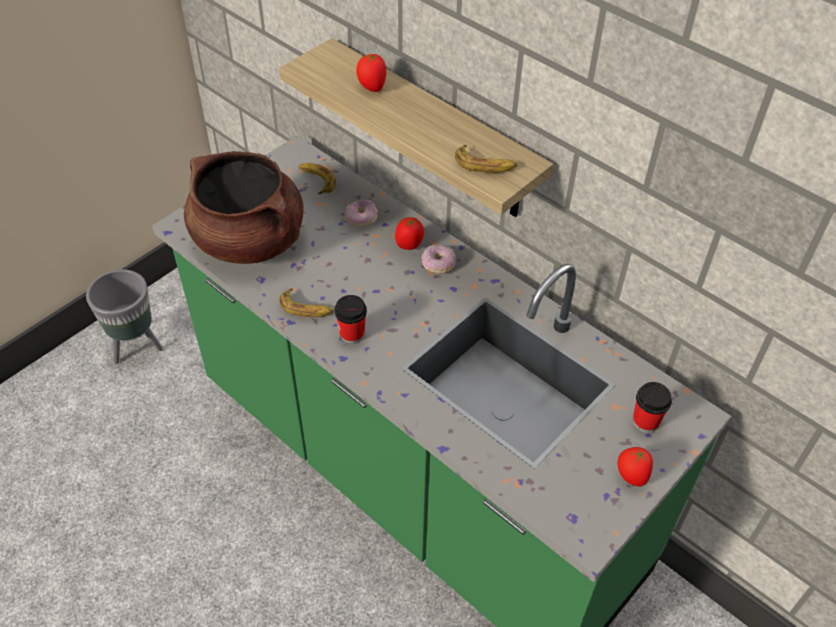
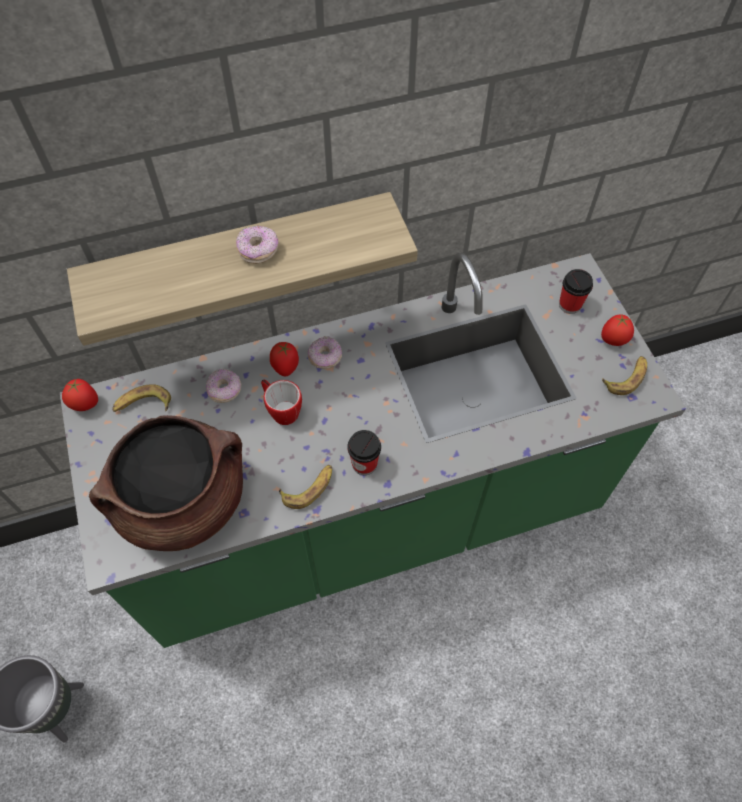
camera: 60 degrees left, 10 degrees up
tomato [356,54,386,92] -> tomato moved to [62,379,98,411]
banana [455,145,518,173] -> banana moved to [602,356,647,395]
none -> donut [236,225,278,264]
none -> mug [261,380,302,425]

